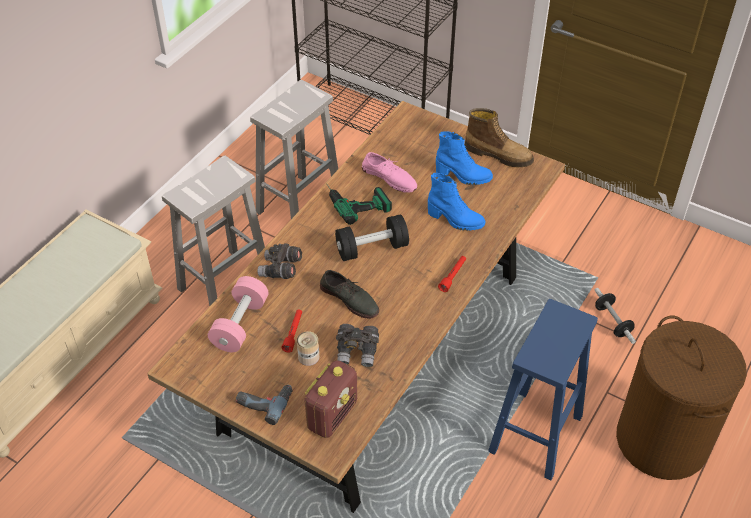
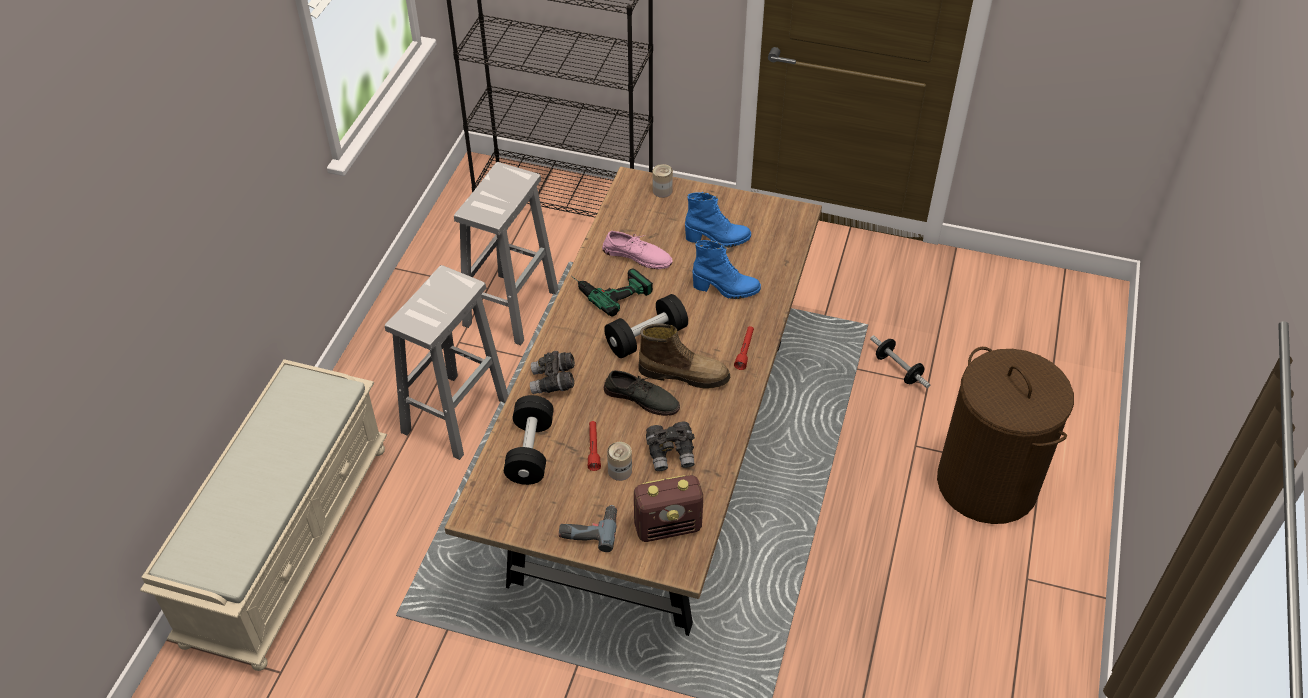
camera: 15 degrees left, 0 degrees up
pink dumbbell [208,276,269,352] -> black dumbbell [504,395,554,485]
radio [304,360,357,438] -> radio turned 60 degrees clockwise [634,475,703,542]
boot [464,108,534,167] -> boot moved to [638,323,730,388]
blue stool [488,299,598,480] -> none
none -> can [653,164,673,198]

